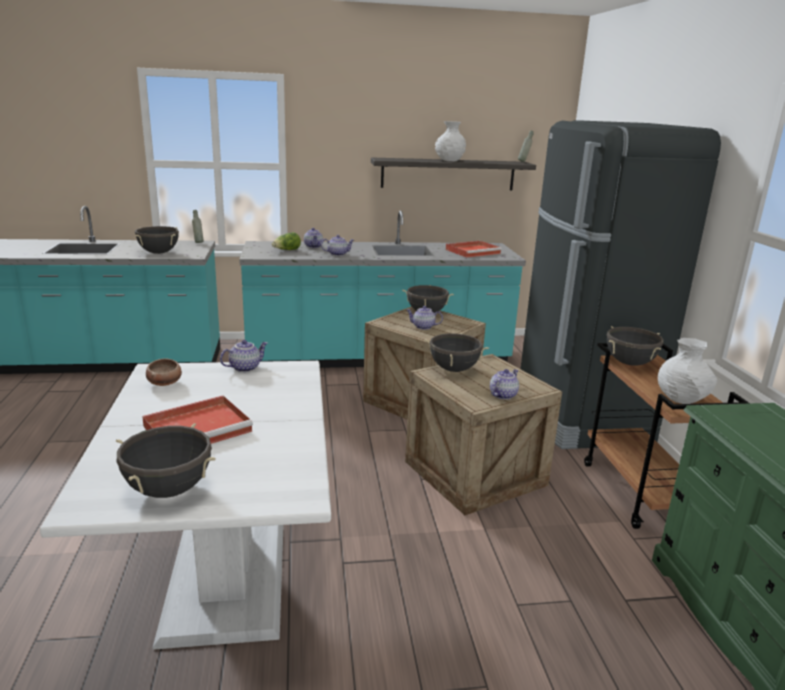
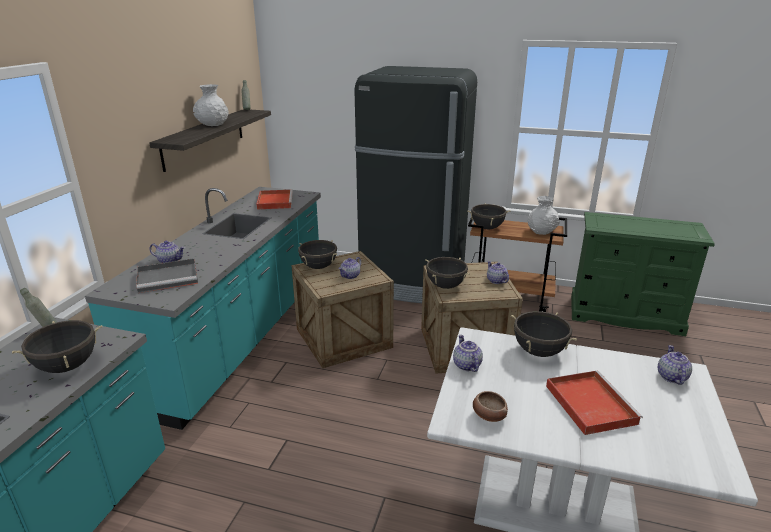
camera: 65 degrees left, 5 degrees up
black cooking pot [116,423,216,498] -> black cooking pot moved to [511,311,577,357]
lettuce [272,232,301,250] -> grey tray [136,258,198,293]
teapot [321,235,354,256] -> teapot moved to [658,345,692,385]

